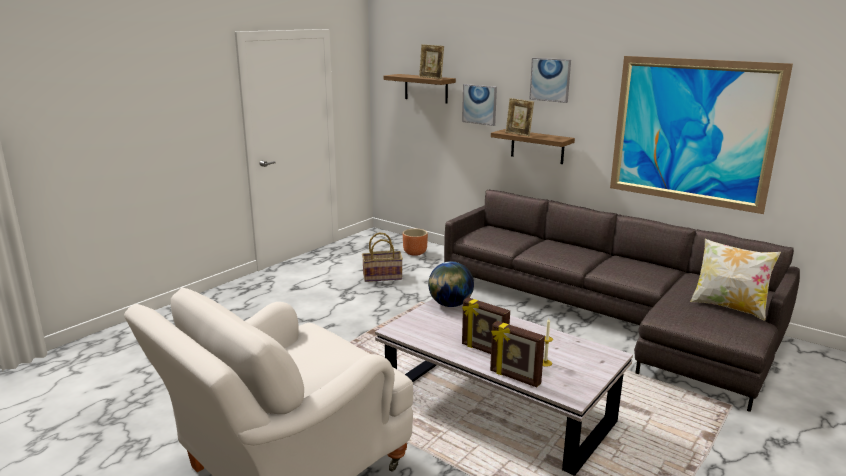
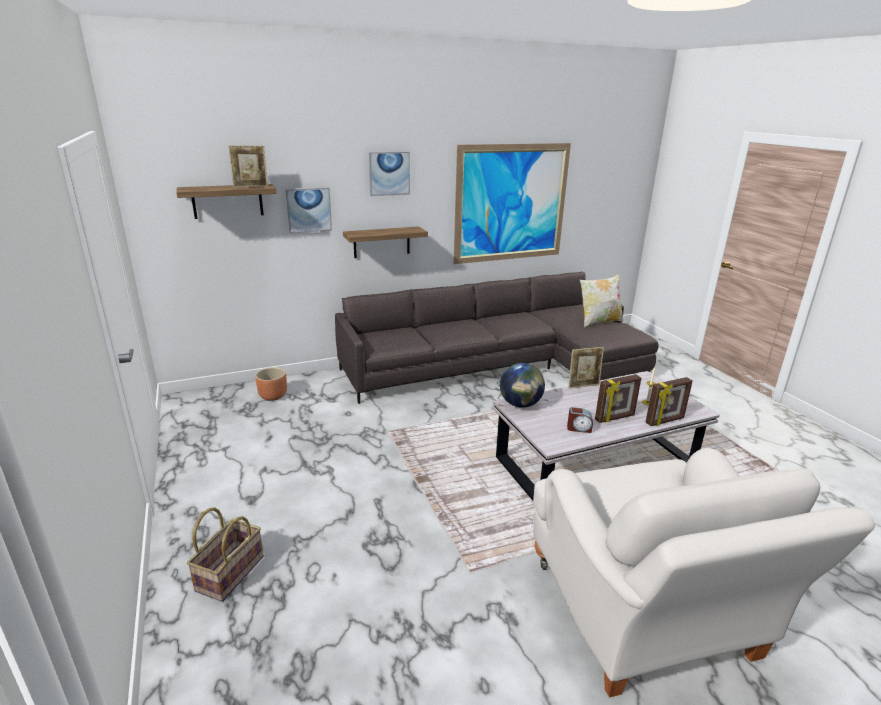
camera: 60 degrees left, 5 degrees up
basket [362,233,403,282] -> basket moved to [187,507,264,602]
picture frame [506,98,534,136] -> picture frame moved to [568,347,604,389]
none -> alarm clock [567,407,593,433]

